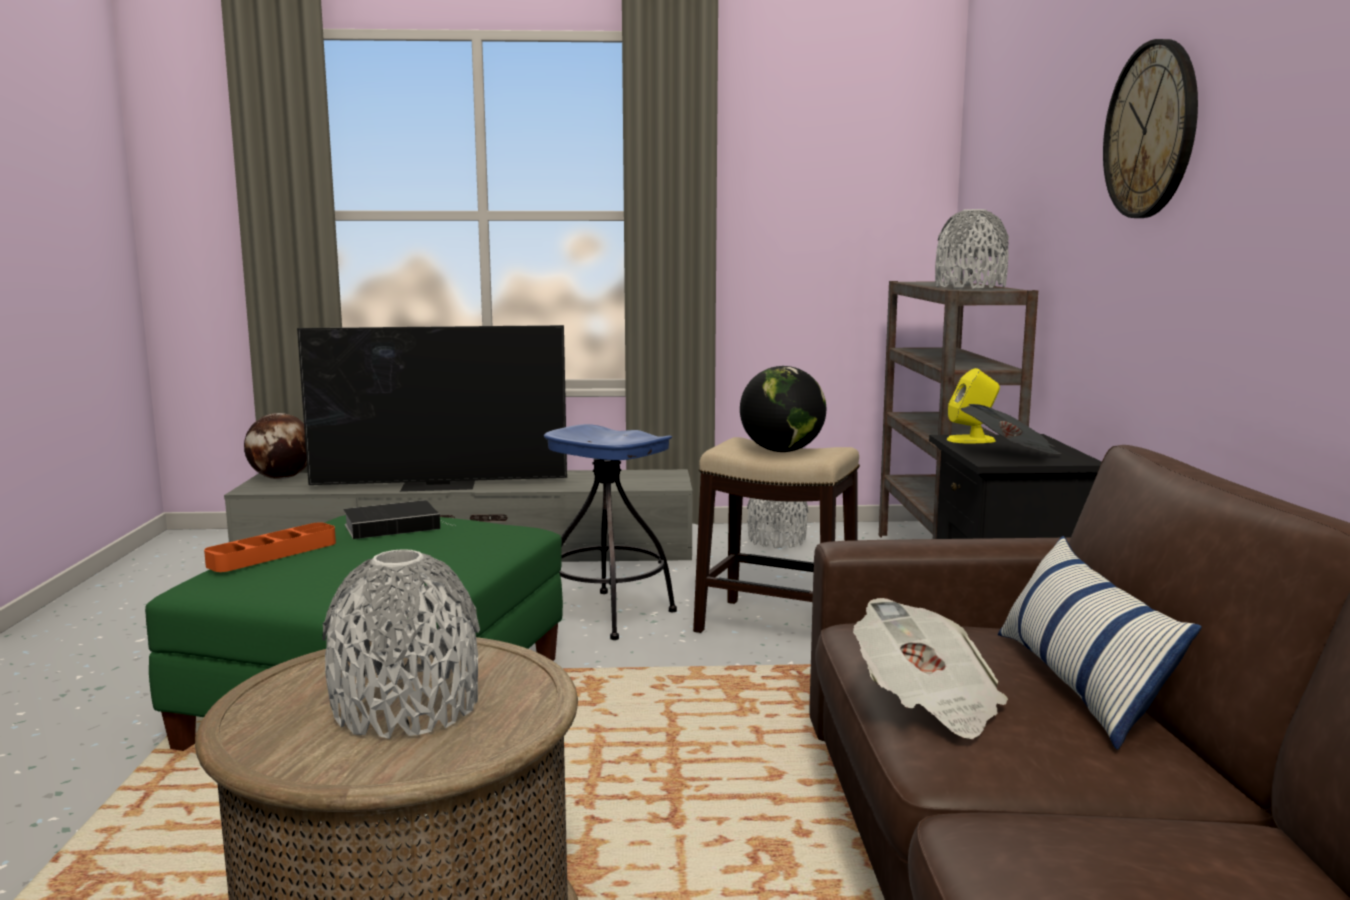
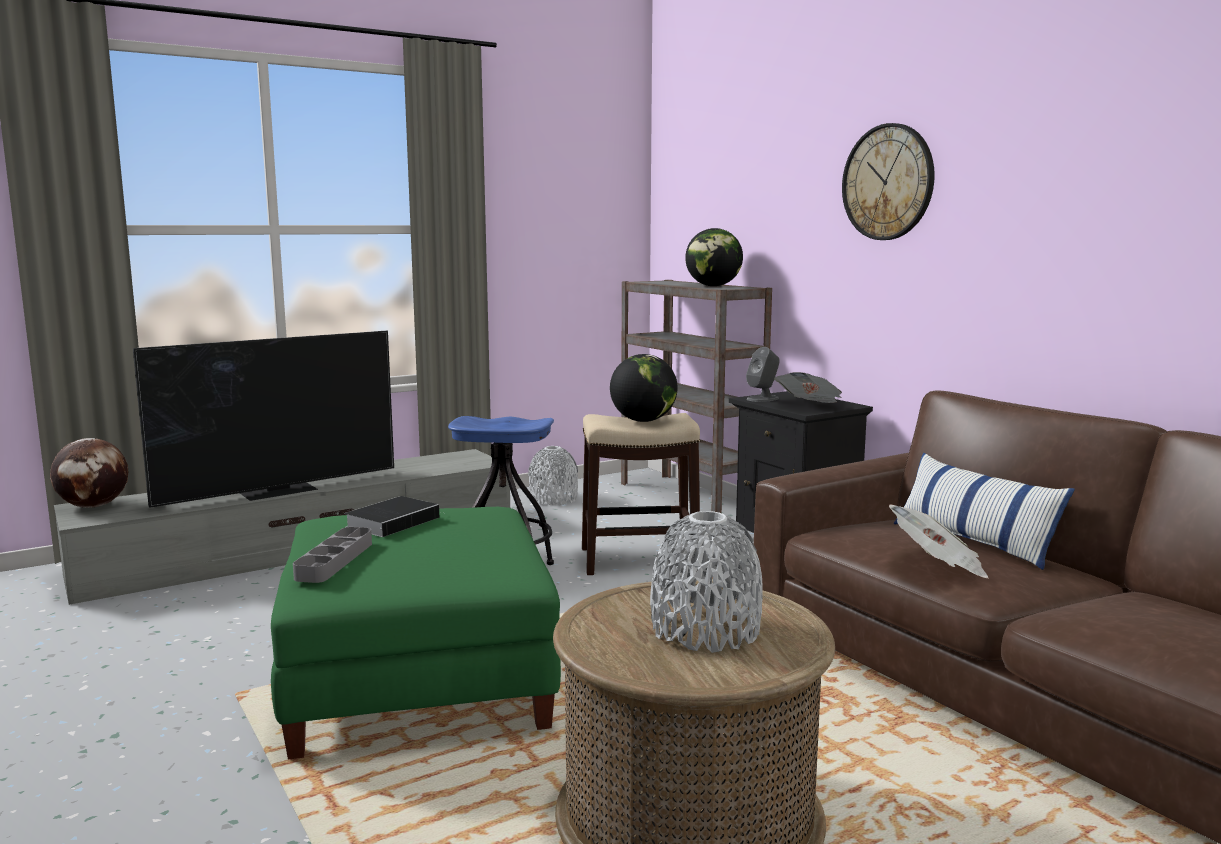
camera: 30 degrees left, 0 degrees up
orange tray [204,522,336,572] -> grey tray [293,527,372,583]
grey vase [935,209,1009,289] -> globe [685,228,743,286]
yellow speaker [947,368,1000,443] -> grey speaker [746,347,780,402]

